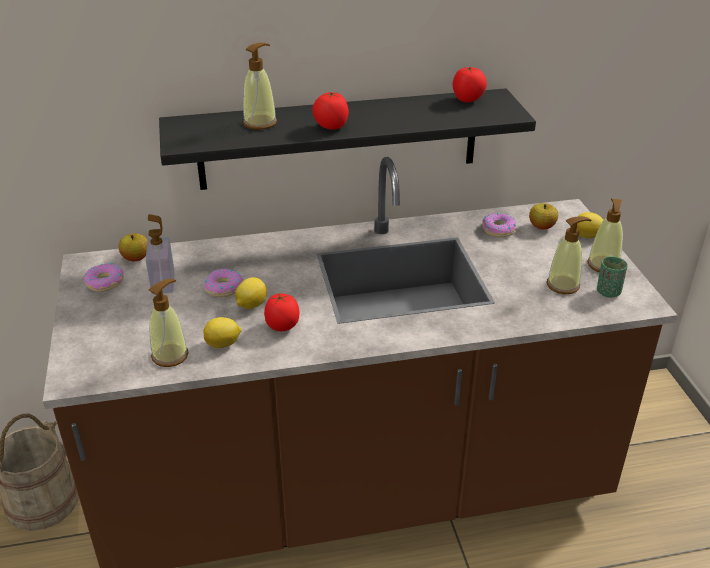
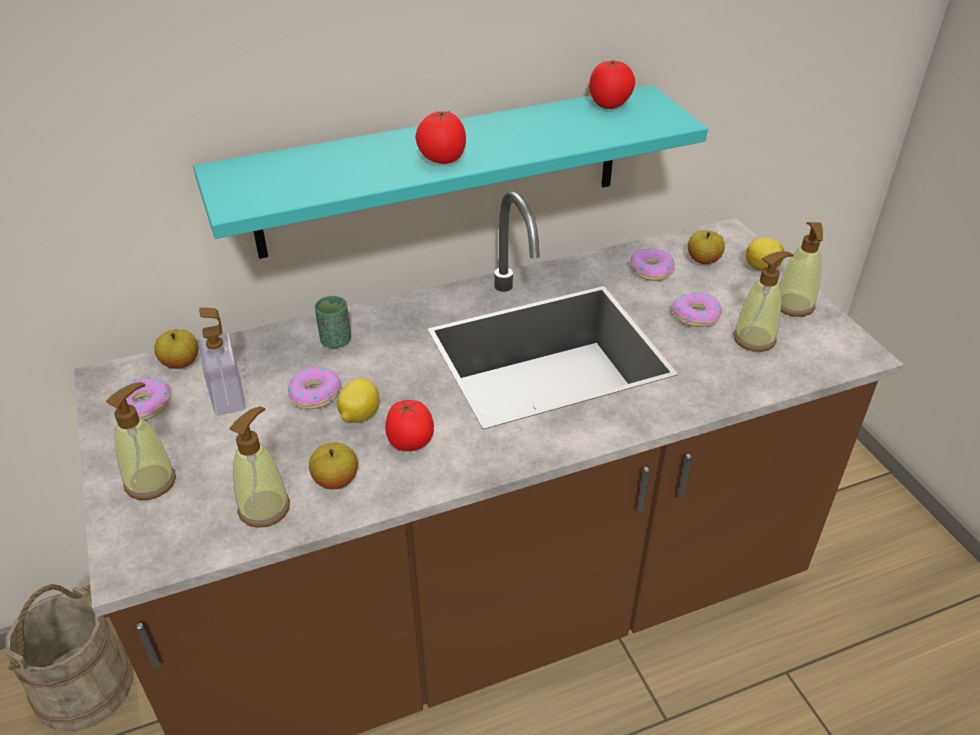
camera: 10 degrees left, 5 degrees up
black shelf [159,88,536,190] -> turquoise shelf [193,85,708,259]
lemon [203,317,241,348] -> apple [309,443,358,489]
soap dispenser [243,42,277,130] -> soap dispenser moved to [106,382,176,500]
green cup [597,257,628,298] -> green cup moved to [315,296,351,348]
none -> donut [672,293,722,327]

